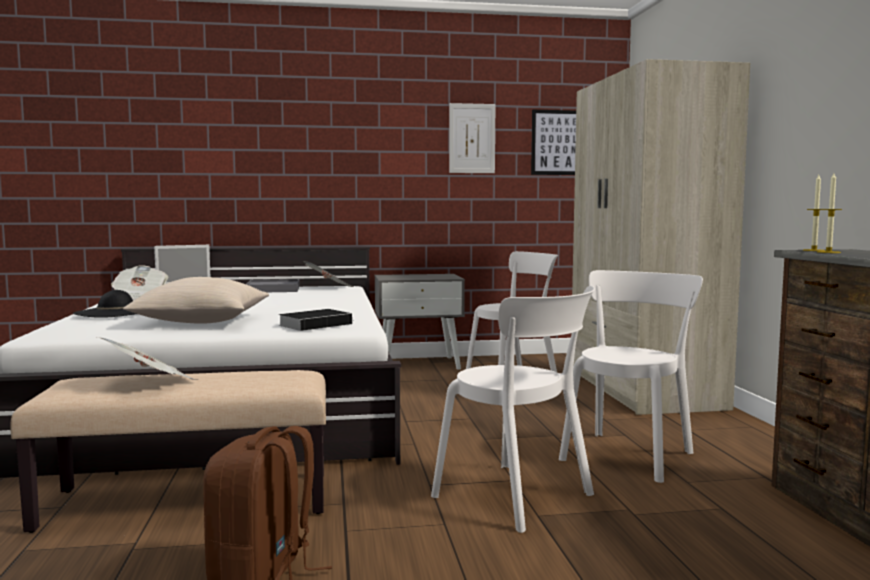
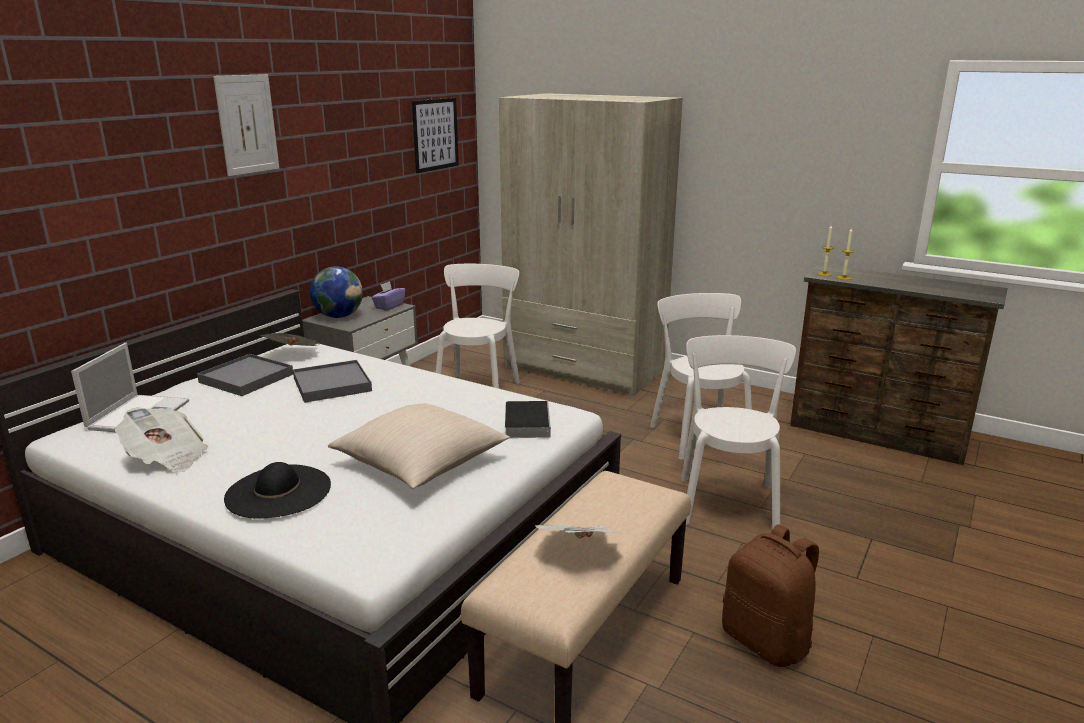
camera: 50 degrees left, 15 degrees up
white chair [431,286,595,533] -> white chair turned 75 degrees counterclockwise [681,335,796,530]
picture [449,103,496,173] -> picture moved to [213,74,279,176]
none -> grey tray [293,360,372,403]
none -> globe [310,266,363,318]
none -> purple tissue box [371,281,405,310]

